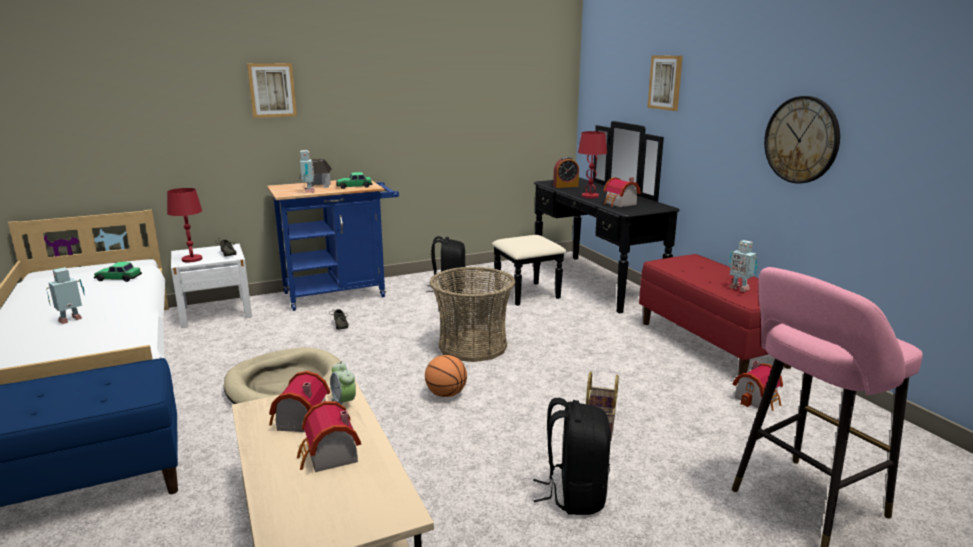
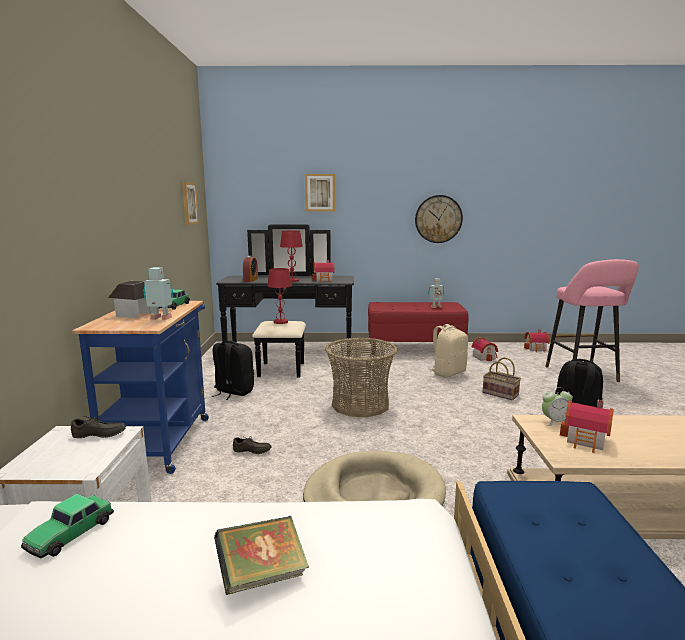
camera: 65 degrees left, 5 degrees down
toy robot [46,267,85,324] -> book [214,516,309,595]
red table lamp [167,188,202,262] -> red table lamp moved to [267,268,292,324]
picture [247,63,297,118] -> picture moved to [182,182,199,225]
toy house [297,401,361,472] -> toy house moved to [524,329,550,352]
basketball [425,355,467,397] -> none
none -> beige backpack [427,324,468,378]

